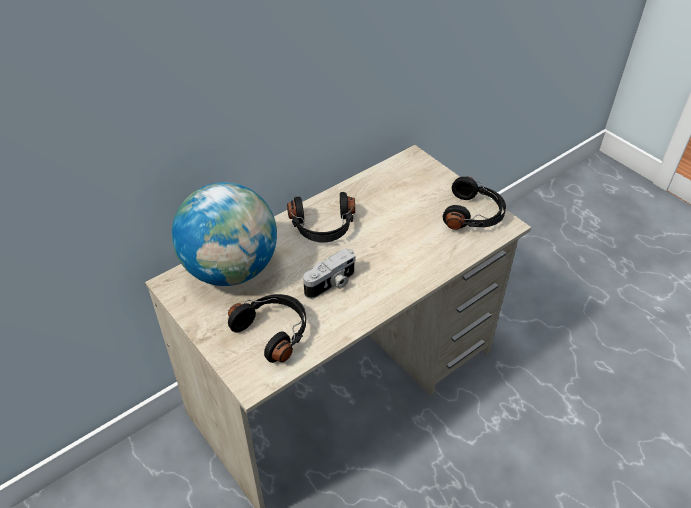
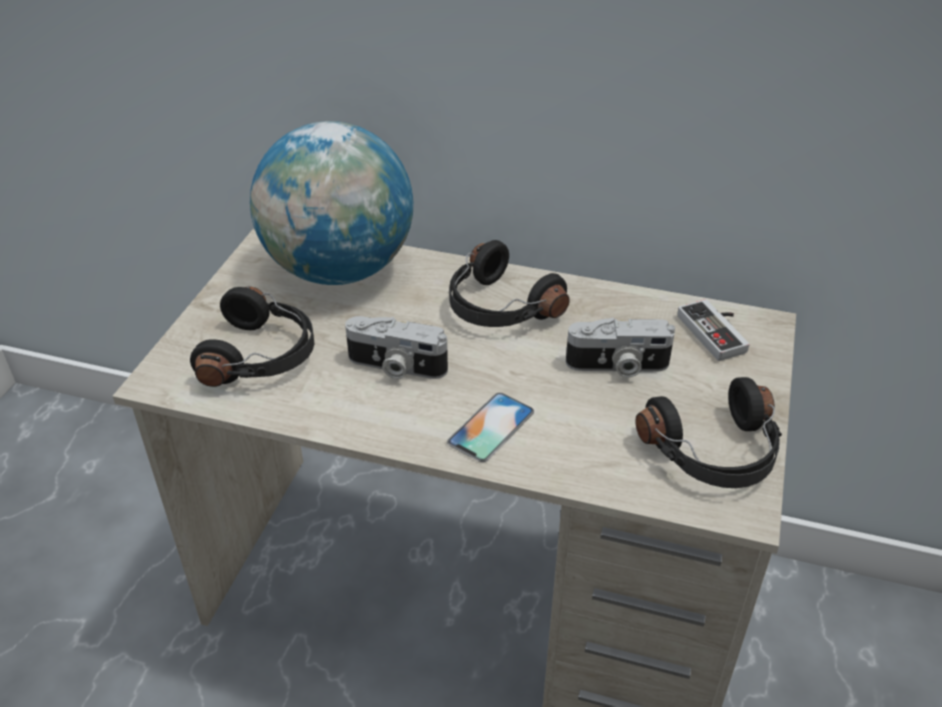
camera: 55 degrees right, 5 degrees down
none -> phone [447,393,534,462]
none -> camera [566,317,675,377]
none -> game controller [677,299,750,361]

